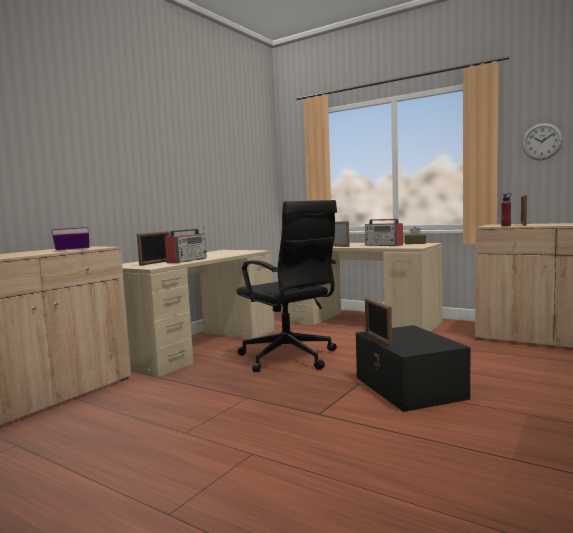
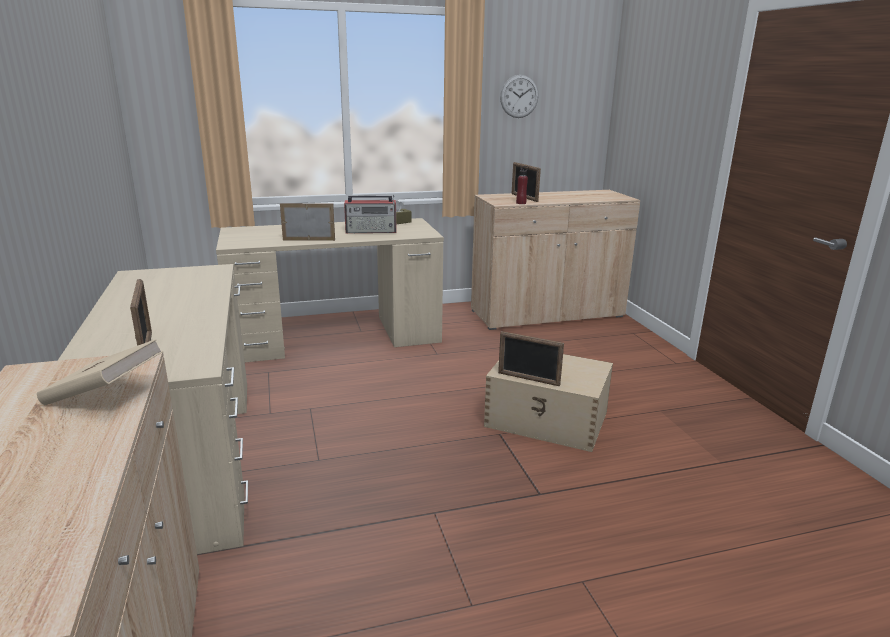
camera: 50 degrees left, 15 degrees up
purple book [52,227,89,250] -> beige book [37,339,163,405]
radio [165,227,207,263] -> none
black office chair [237,200,337,372] -> none
black storage box [356,325,471,412] -> beige storage box [484,354,613,452]

